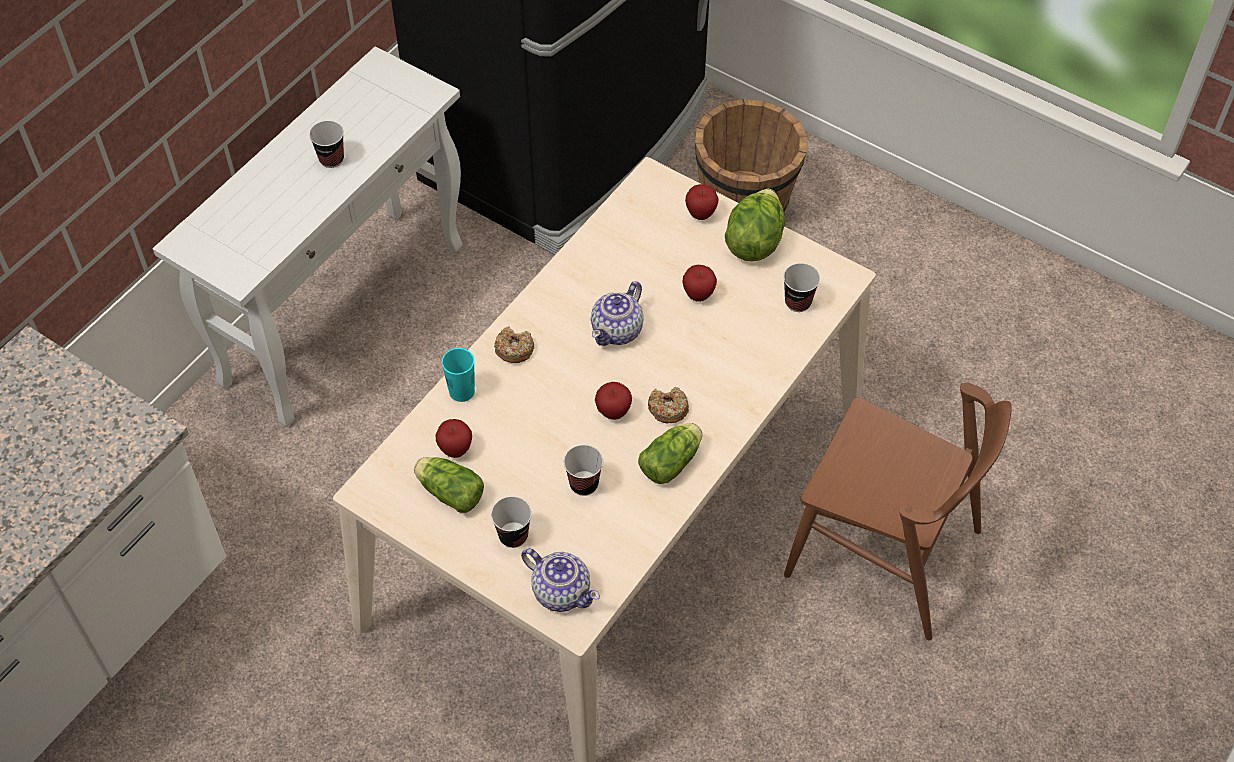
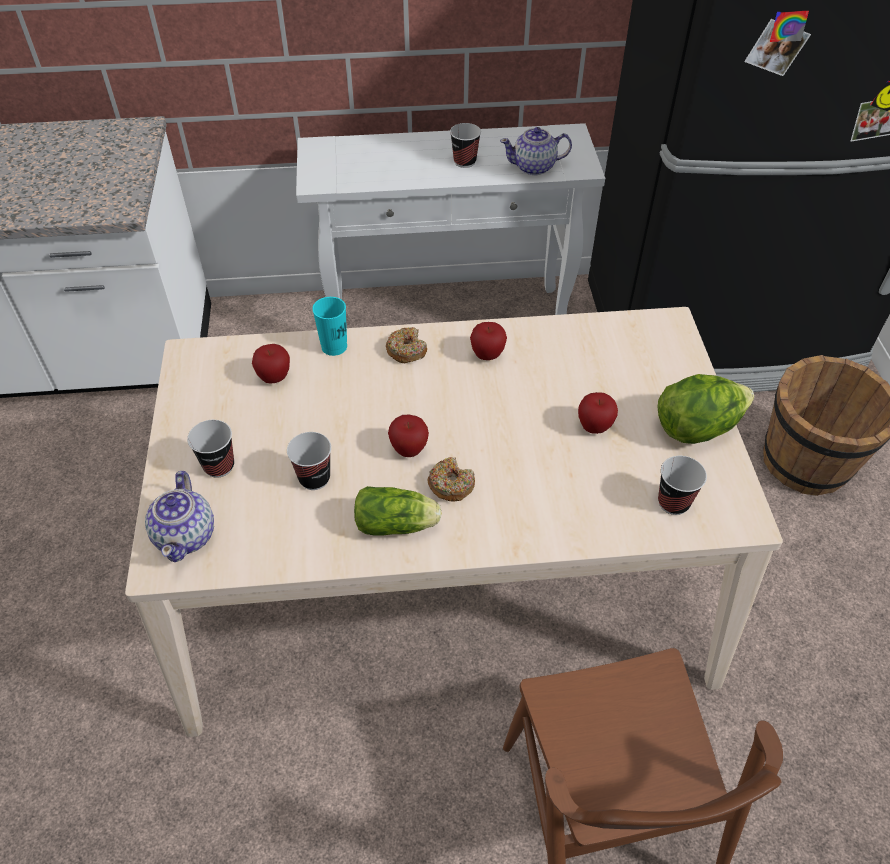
camera: 50 degrees right, 5 degrees down
lettuce [414,457,484,513] -> none
teapot [591,281,644,346] -> teapot moved to [500,127,572,175]
apple [685,184,719,220] -> apple moved to [470,322,507,360]

